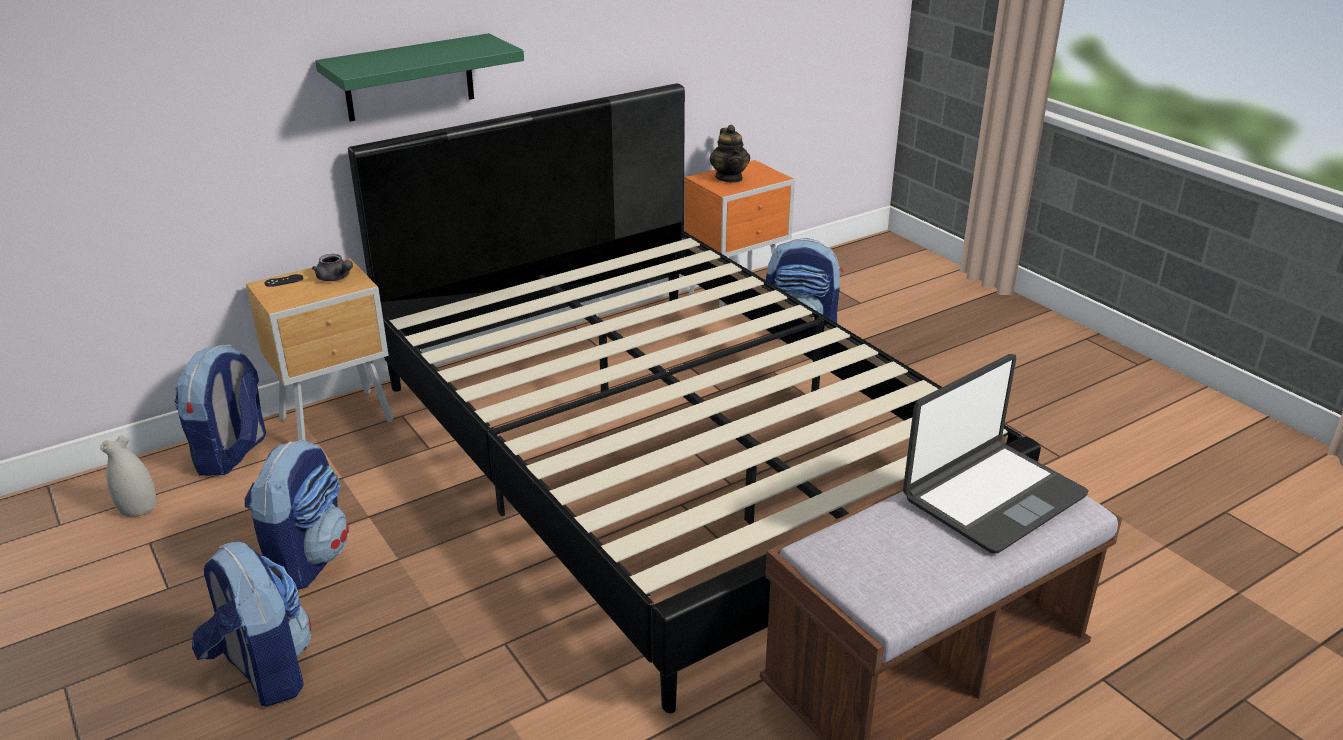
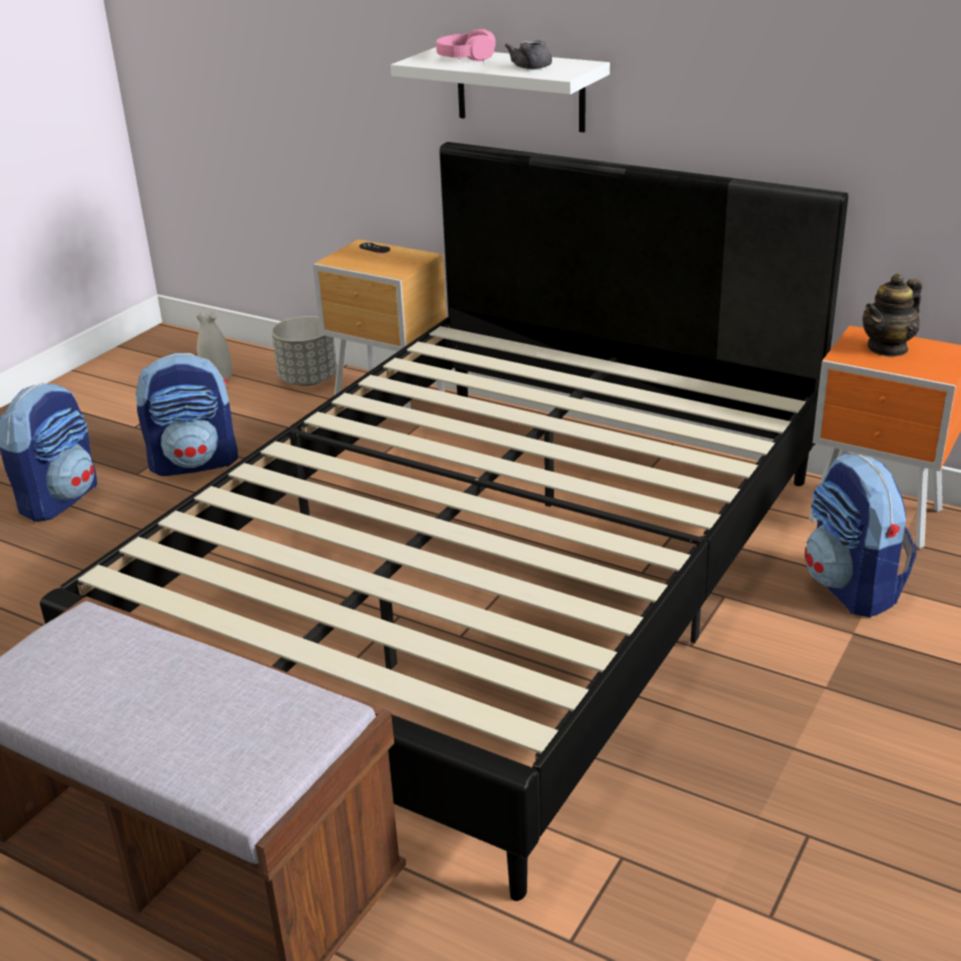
camera: 65 degrees right, 0 degrees up
backpack [174,344,266,476] -> grey planter [272,316,337,386]
grey teapot [312,254,353,281] -> grey teapot moved to [505,40,552,69]
green shelf [315,33,524,122] -> white shelf [391,47,610,132]
laptop [903,354,1089,554] -> none
none -> pink headphones [436,29,496,61]

